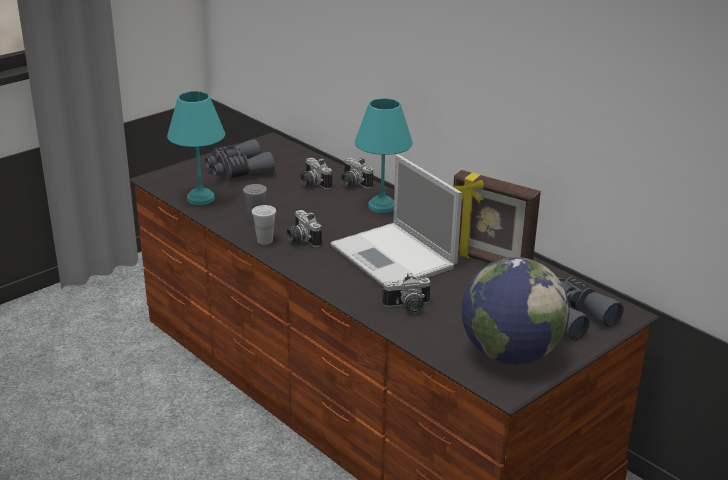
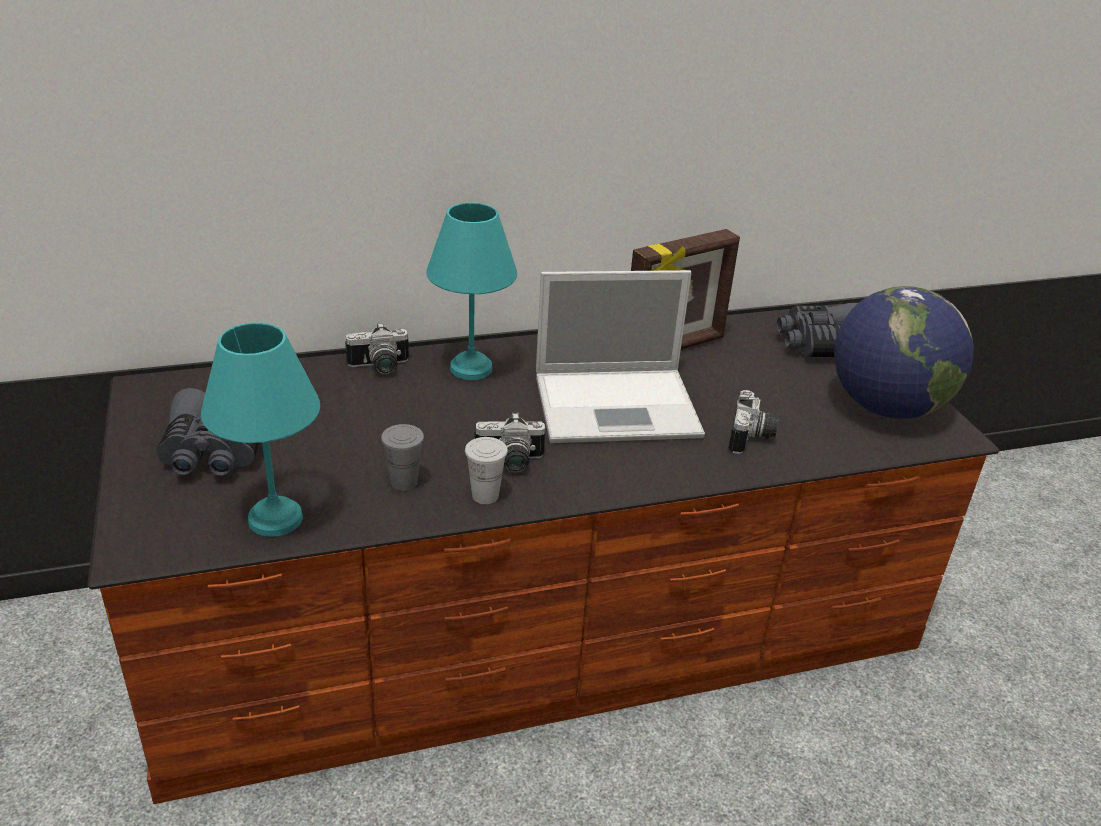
camera: 65 degrees left, 5 degrees up
camera [300,158,332,189] -> none

